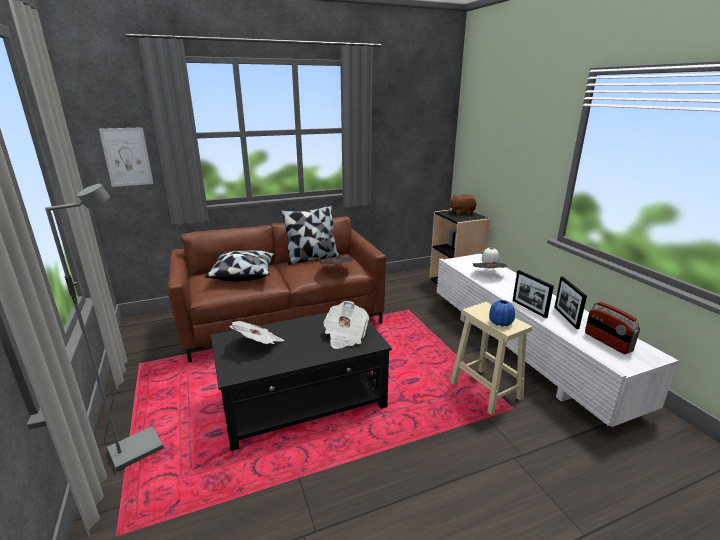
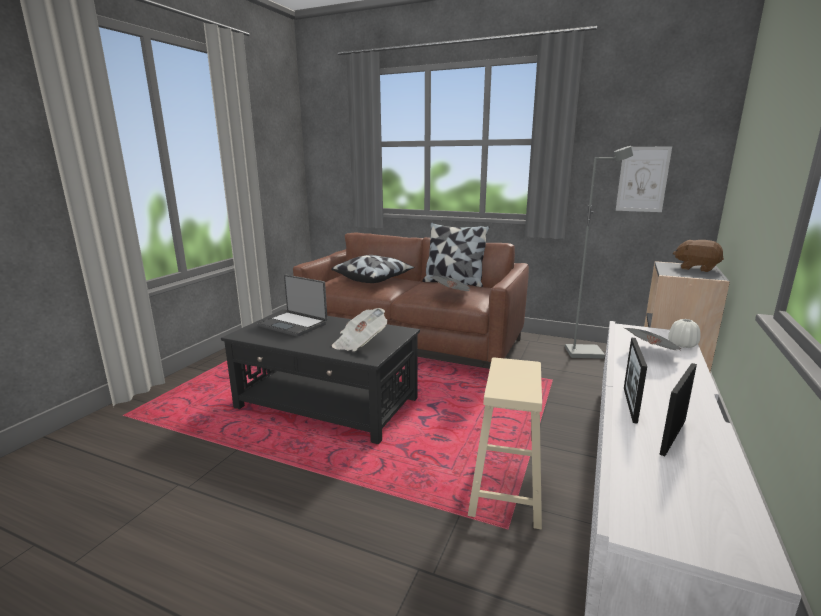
camera: 45 degrees right, 5 degrees down
grey floor lamp [45,184,164,471] -> grey floor lamp moved to [565,146,633,359]
picture [99,127,153,187] -> picture moved to [616,146,672,212]
newspaper [229,321,284,344] -> laptop [257,275,327,337]
blue vase [489,300,515,327] -> none
radio [585,302,640,354] -> none

